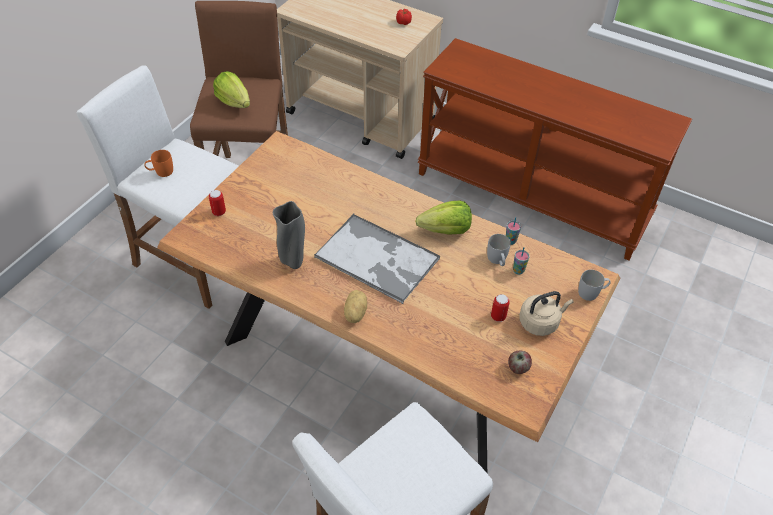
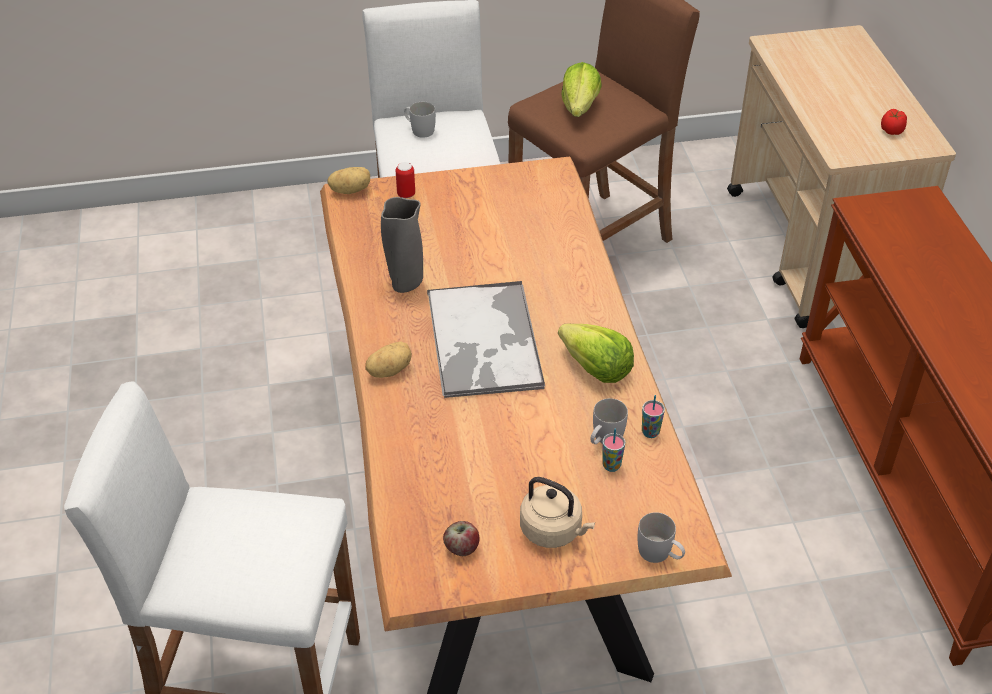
camera: 50 degrees right, 5 degrees down
orange mug [144,150,173,177] -> white mug [404,102,436,138]
can [491,294,510,322] -> none
none -> potato [327,167,370,194]

